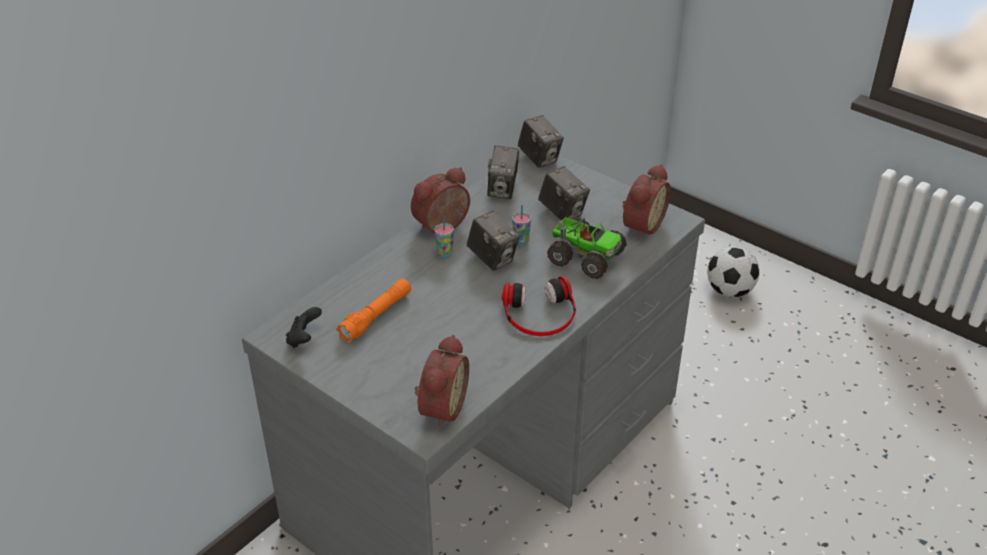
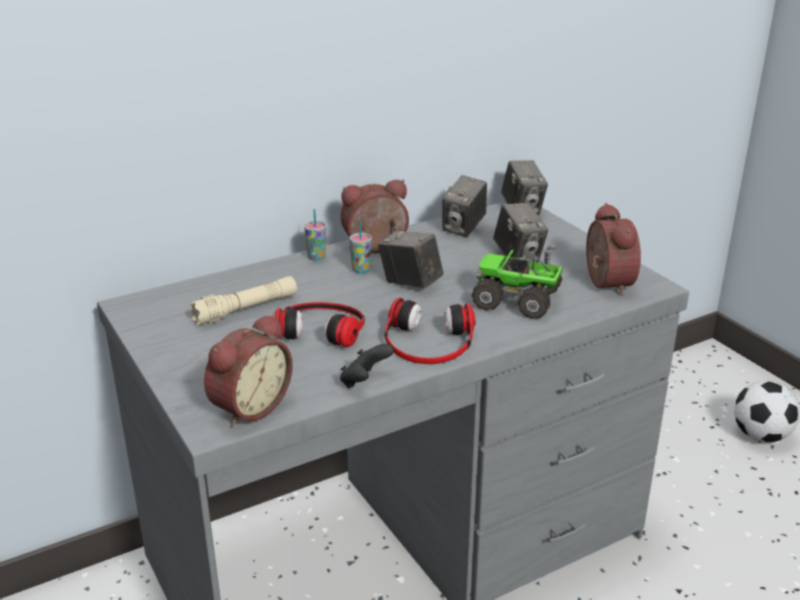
camera: 20 degrees right, 10 degrees down
black game controller [286,307,322,348] -> black game controller moved to [340,344,394,388]
orange flashlight [336,278,411,343] -> beige flashlight [189,276,297,325]
camera [467,211,520,271] -> camera turned 150 degrees clockwise [378,231,443,288]
cup [512,205,531,246] -> cup moved to [304,209,326,261]
toy truck [547,217,627,279] -> toy truck turned 150 degrees clockwise [472,244,562,319]
alarm clock [622,164,671,239] -> alarm clock turned 60 degrees counterclockwise [586,203,641,296]
none -> headphones [274,302,365,347]

